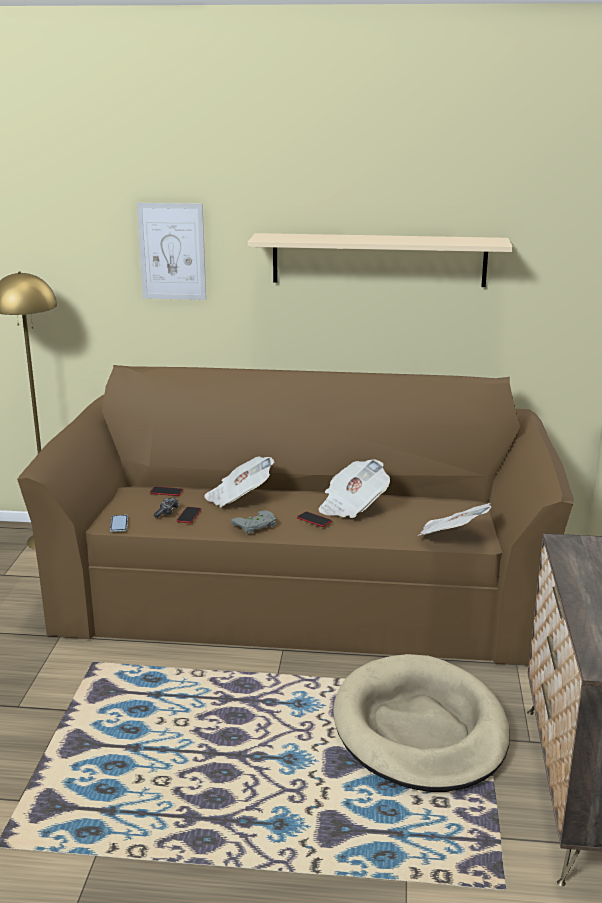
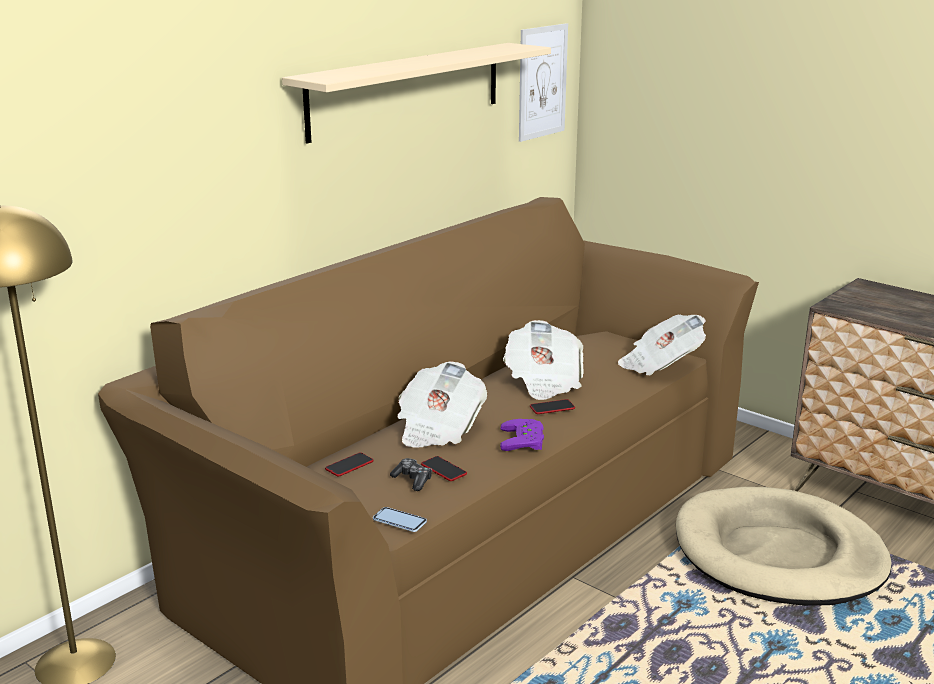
camera: 55 degrees left, 0 degrees up
picture [137,203,206,300] -> picture moved to [519,23,568,142]
grey game controller [231,510,276,534] -> purple game controller [500,419,544,451]

